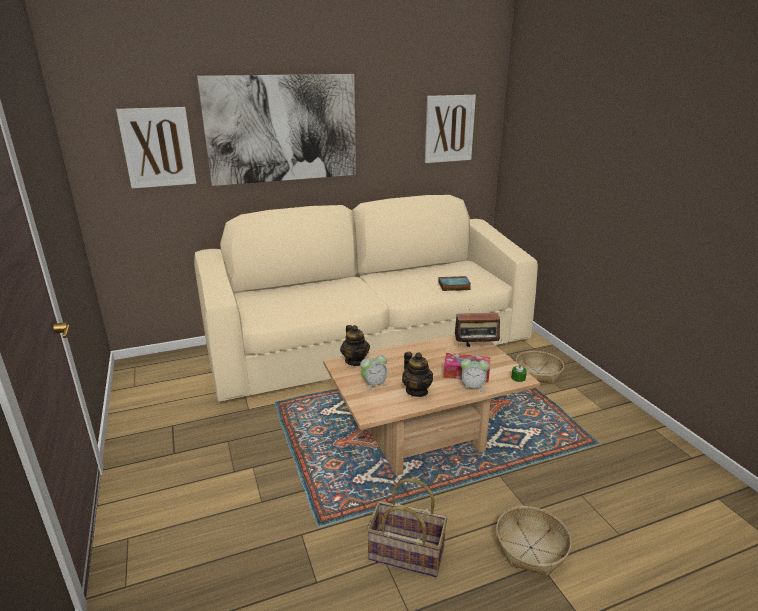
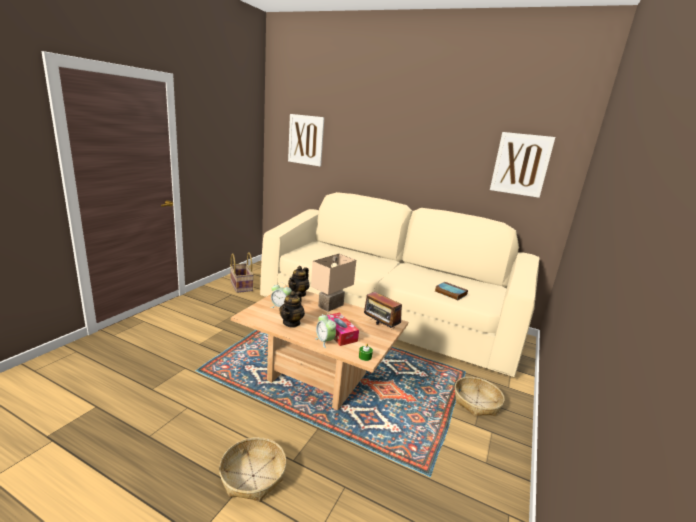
camera: 45 degrees right, 5 degrees down
picture [197,74,356,186] -> none
basket [366,478,448,577] -> basket moved to [230,252,254,293]
none -> beige table lamp [311,254,356,312]

